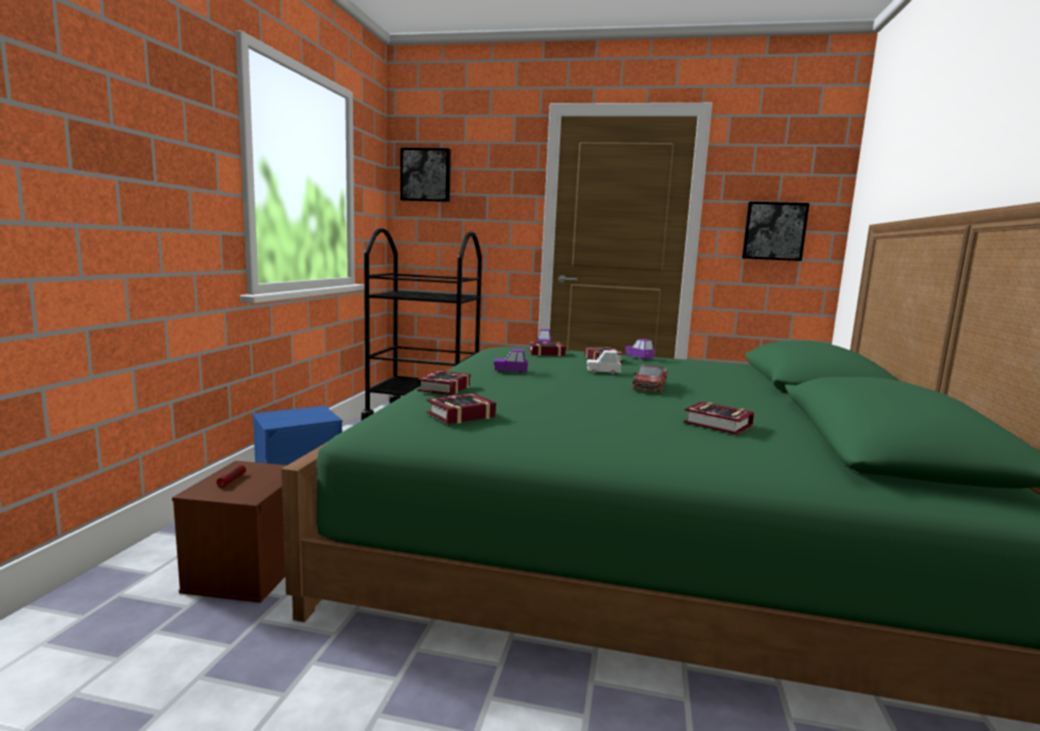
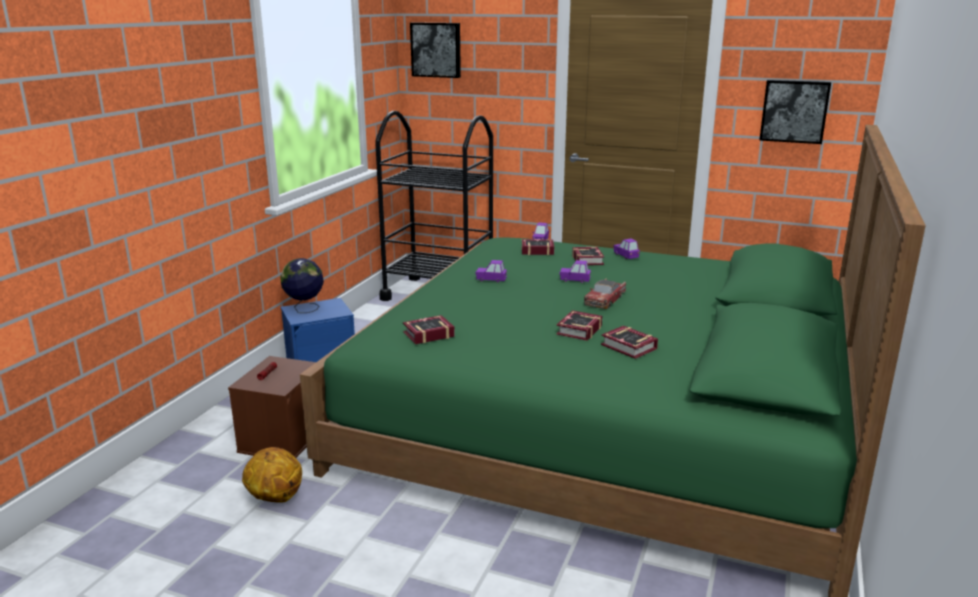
camera: 10 degrees right, 10 degrees up
book [417,370,470,395] -> book moved to [556,310,602,341]
white toy car [587,350,621,375] -> purple toy car [560,260,591,283]
none -> basketball [242,447,302,503]
none -> globe [280,258,324,313]

